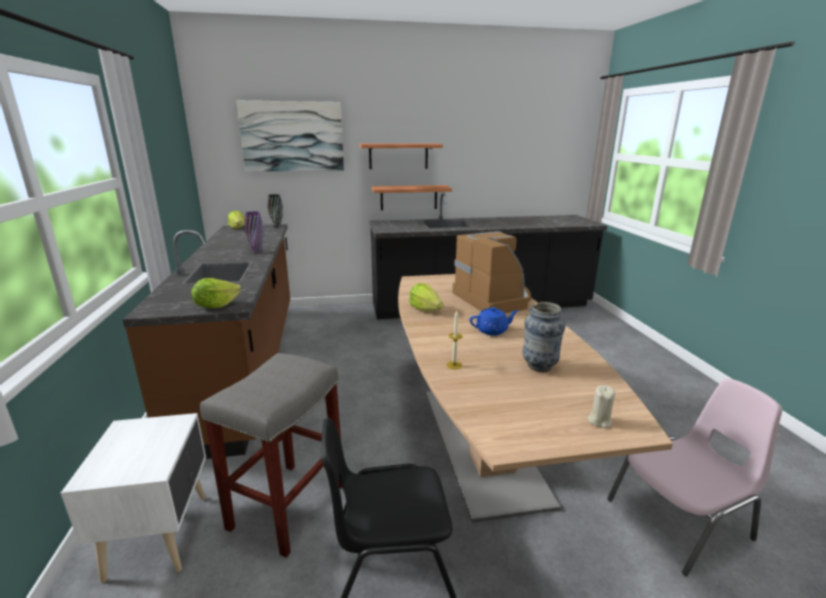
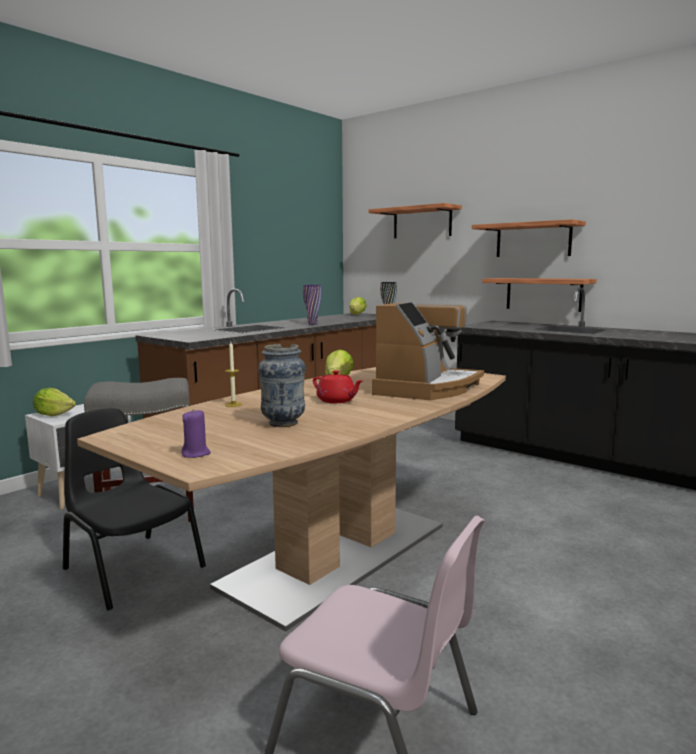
camera: 50 degrees right, 10 degrees down
lettuce [191,278,241,308] -> lettuce moved to [33,388,76,416]
picture [237,101,344,172] -> shelf [368,203,462,238]
blue teapot [470,307,518,335] -> red teapot [313,370,362,403]
beige candle [588,386,615,428] -> purple candle [181,409,211,458]

